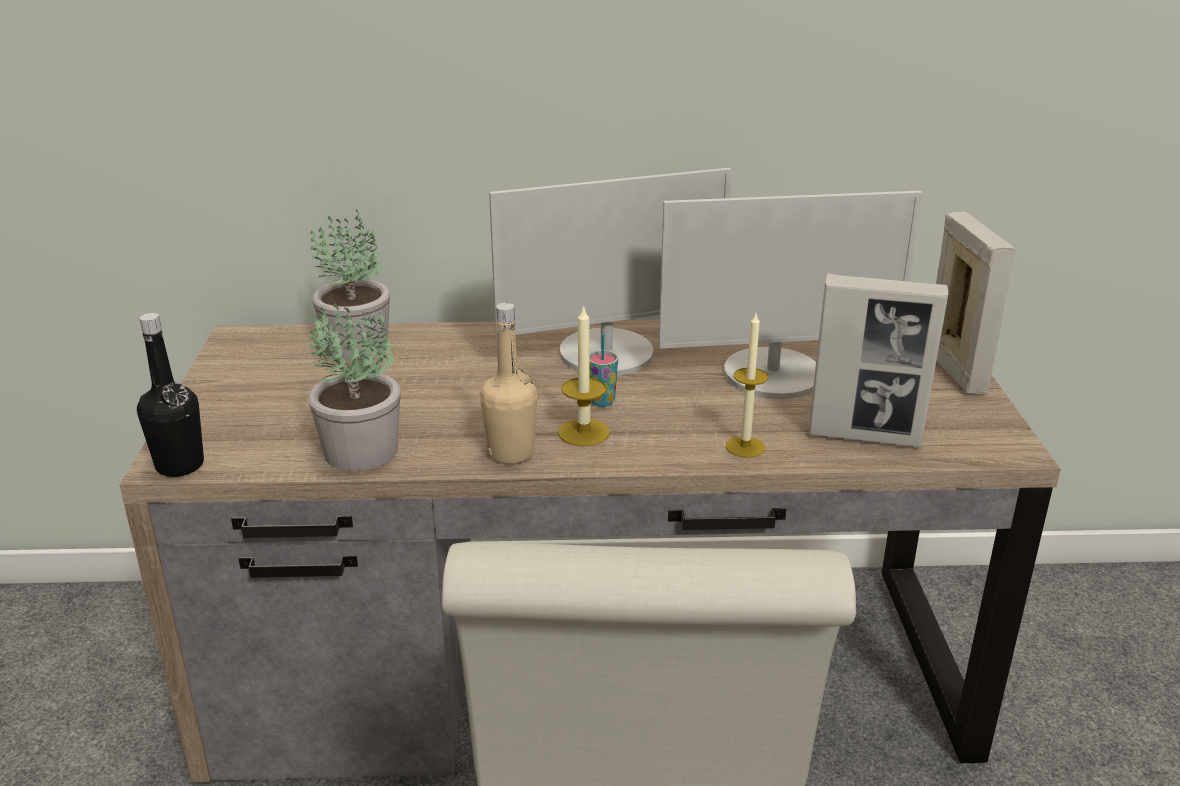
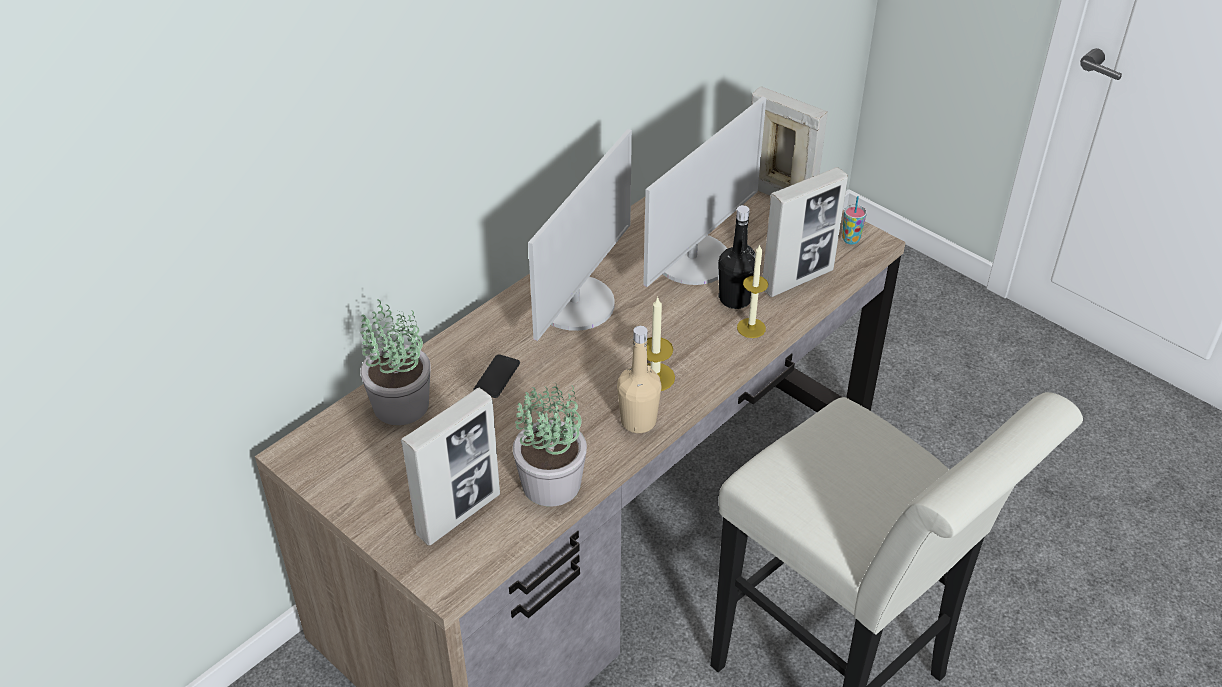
camera: 45 degrees left, 15 degrees up
black bottle [137,313,204,477] -> black bottle moved to [718,205,756,309]
cup [589,335,618,407] -> cup moved to [842,196,867,245]
none -> picture frame [401,388,500,545]
none -> phone [474,354,520,398]

